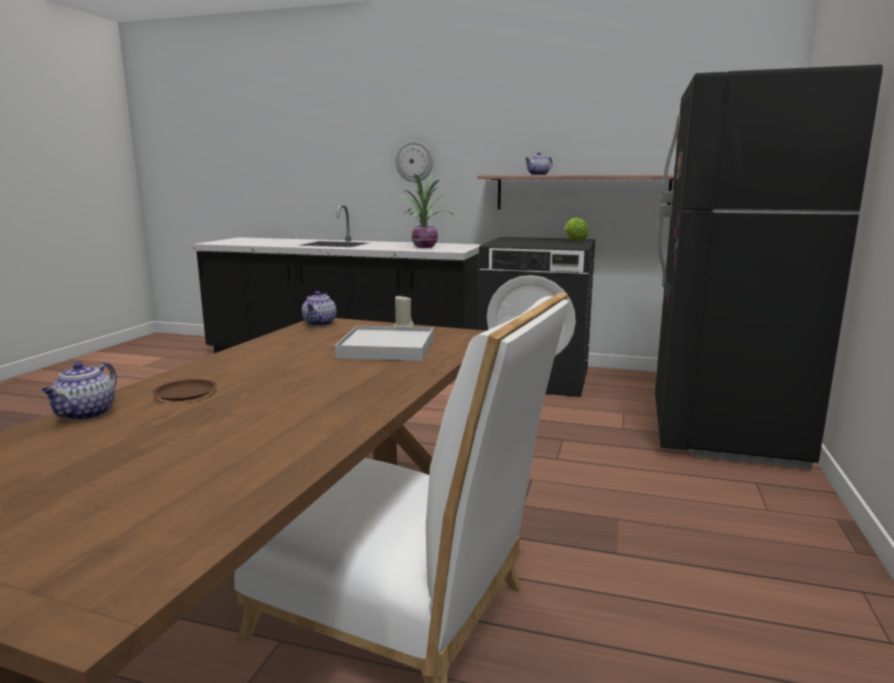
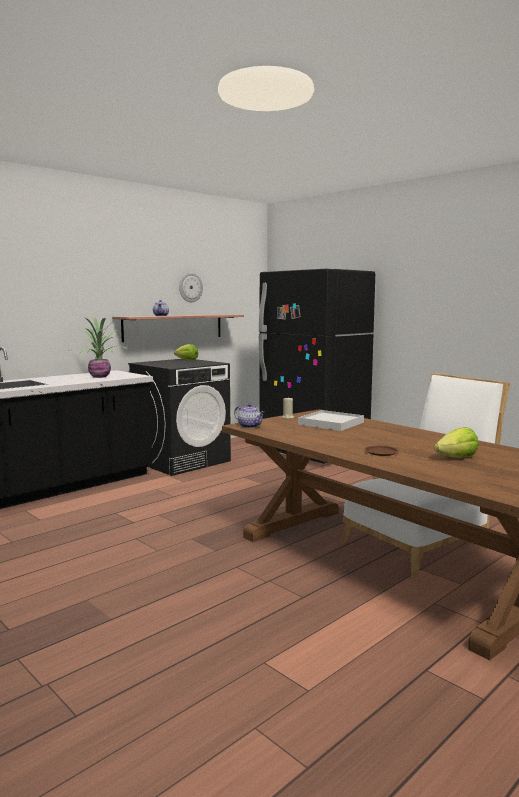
camera: 60 degrees left, 5 degrees down
teapot [41,362,117,420] -> none
wall clock [395,141,433,182] -> wall clock moved to [179,273,203,302]
none -> lettuce [434,427,479,458]

